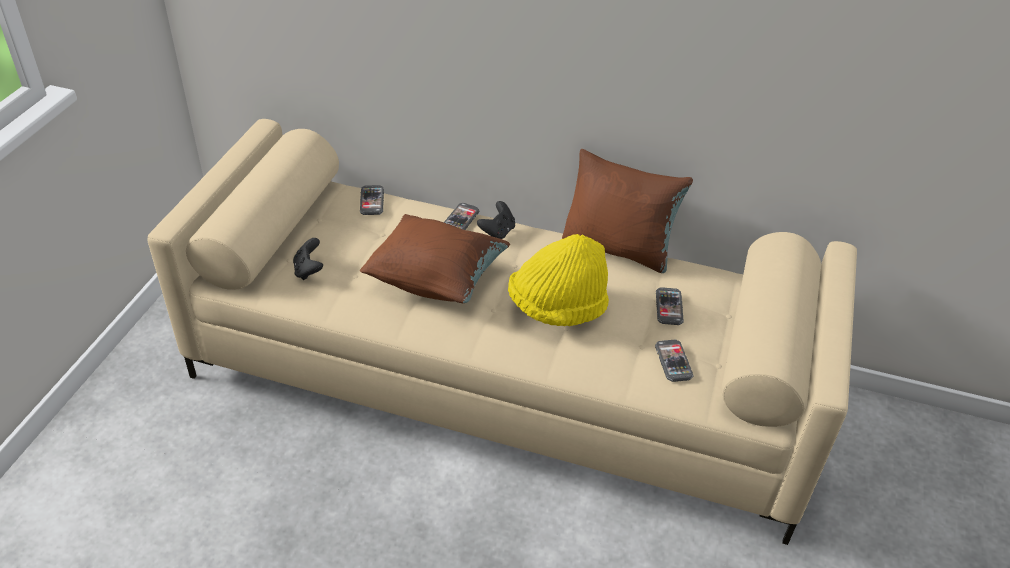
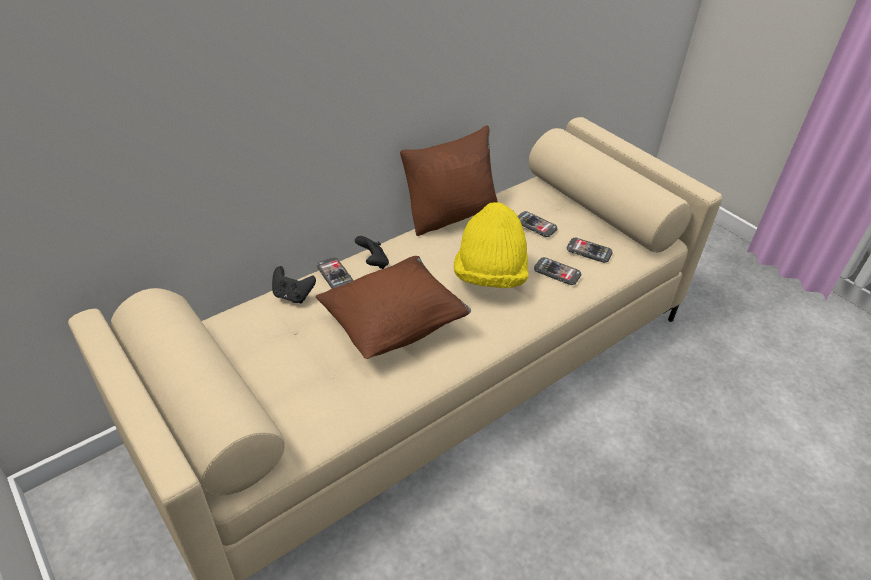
camera: 55 degrees left, 0 degrees up
black game controller [293,238,323,280] -> black game controller moved to [272,266,316,303]
phone [360,185,384,215] -> phone moved to [534,257,581,285]

